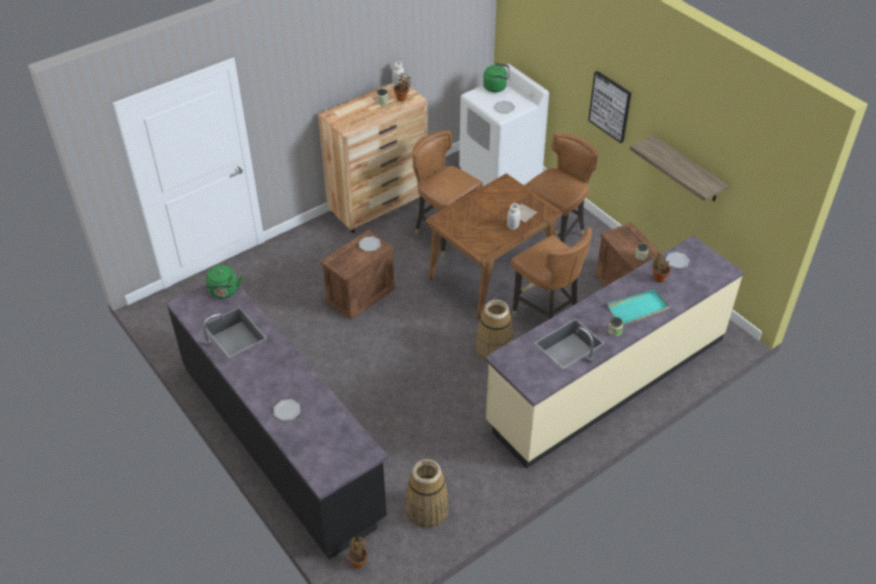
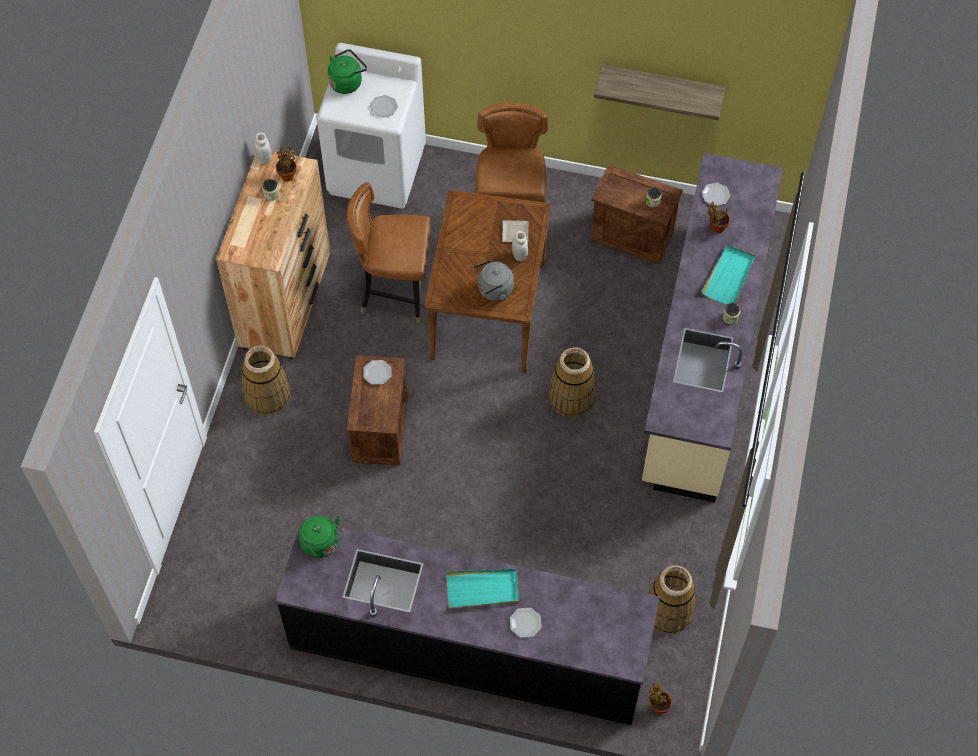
camera: 40 degrees left, 15 degrees up
brown chair [511,228,592,320] -> none
picture [588,71,631,143] -> none
none -> basket [242,346,291,416]
none -> turquoise tray [446,569,520,608]
none -> grey kettle [473,260,514,301]

